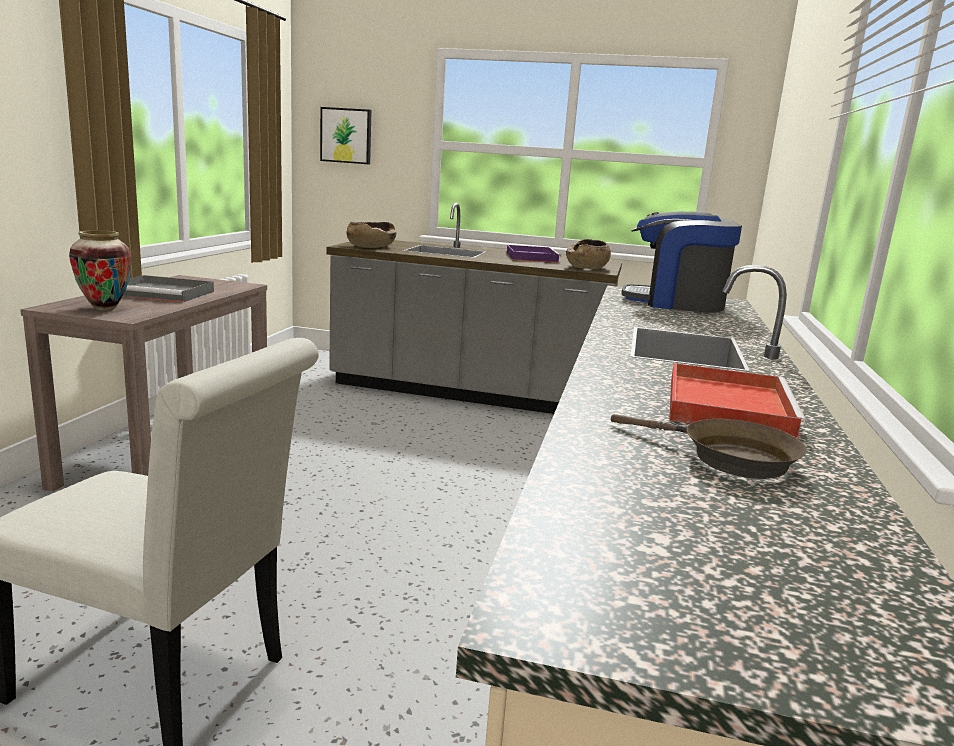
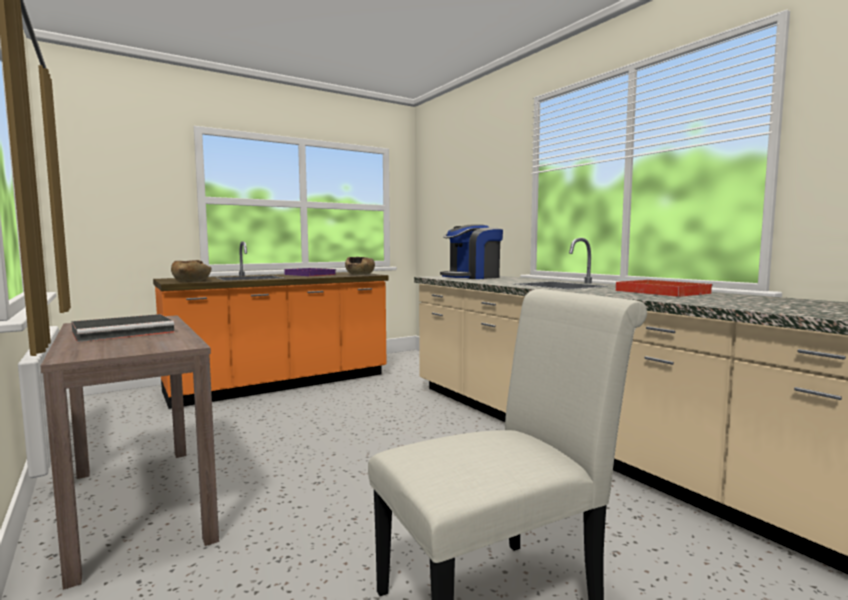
camera: 45 degrees left, 10 degrees down
vase [69,230,132,311] -> none
picture [320,107,371,164] -> none
grey counter [326,203,622,414] -> orange counter [153,241,389,409]
brown frying pan [611,414,807,479] -> none

